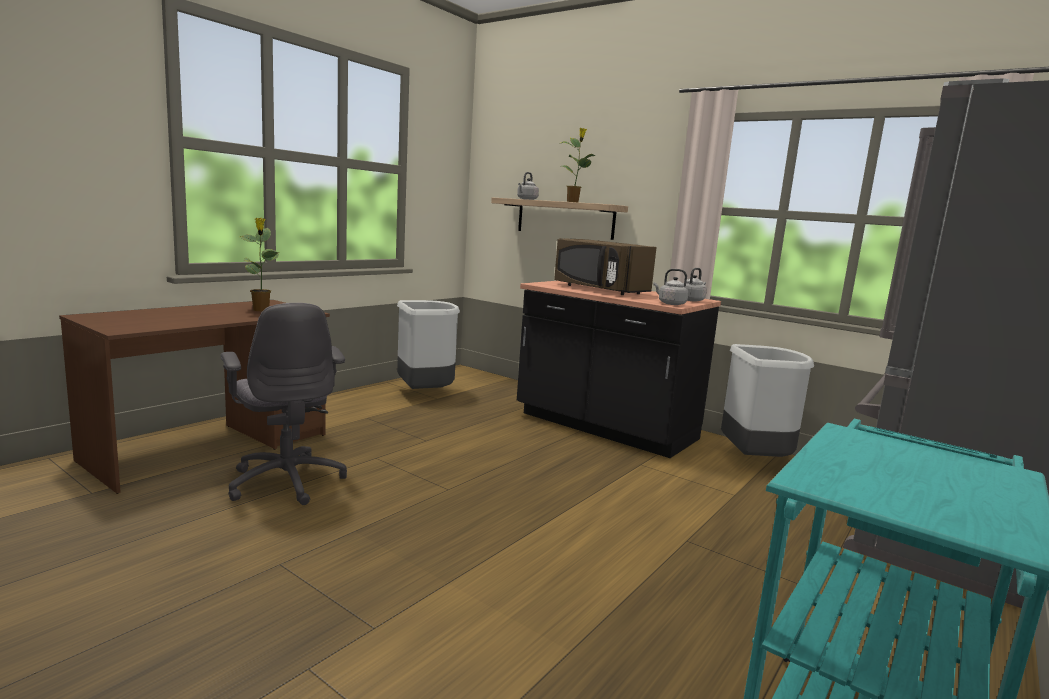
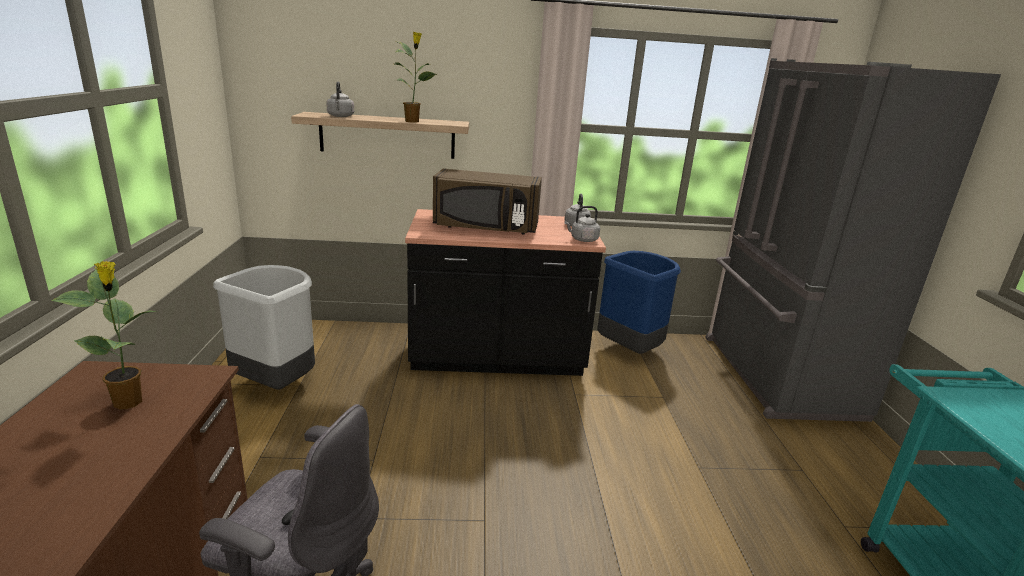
camera: 40 degrees left, 10 degrees up
grey trash can [721,344,814,457] -> blue trash can [597,251,681,354]

